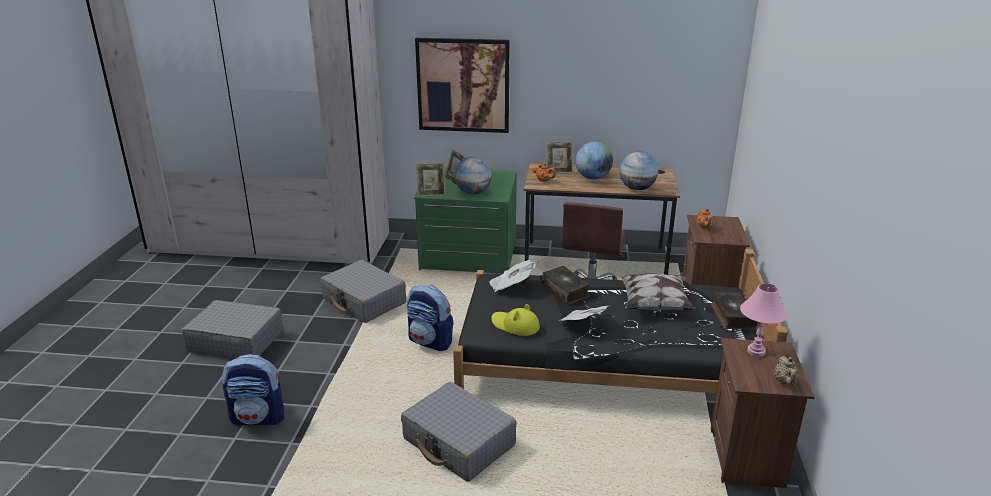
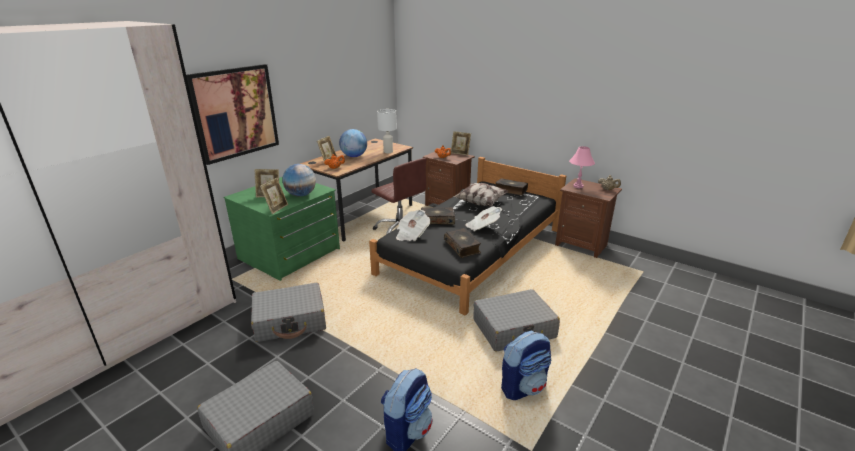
camera: 60 degrees left, 0 degrees up
backpack [407,285,454,351] -> backpack moved to [501,331,551,400]
yellow hat [491,304,540,336] -> book [444,228,481,258]
globe [619,151,659,190] -> white table lamp [377,109,397,153]
none -> picture frame [451,131,471,155]

